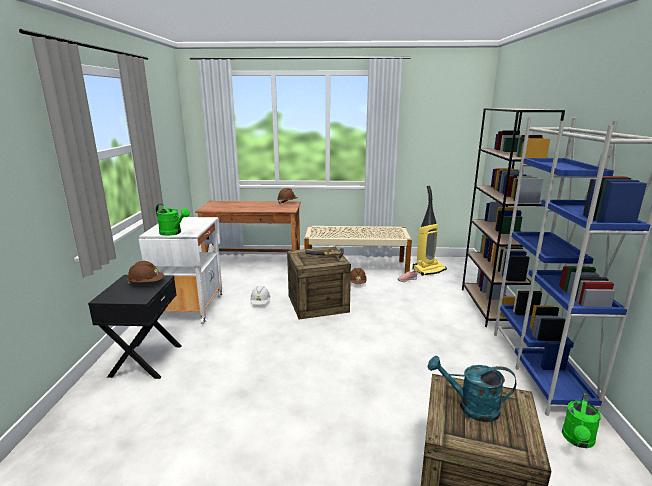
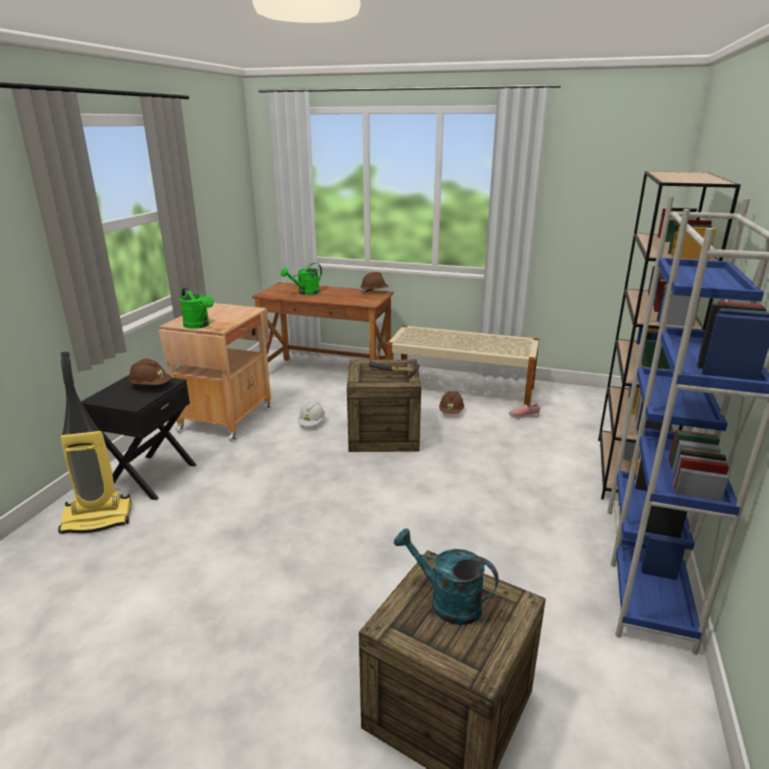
camera: 15 degrees right, 5 degrees up
white cart [139,217,222,324] -> brown cart [159,303,271,442]
vacuum cleaner [413,186,447,276] -> vacuum cleaner moved to [58,352,132,534]
green watering can [562,393,601,448] -> green watering can moved to [281,263,322,295]

